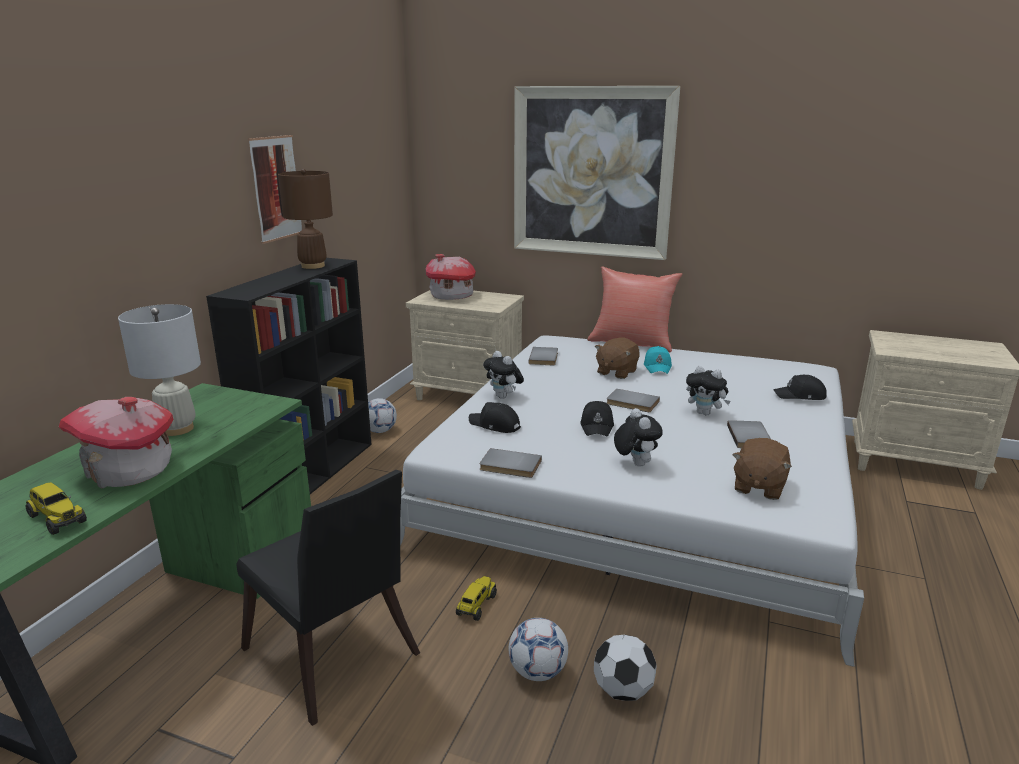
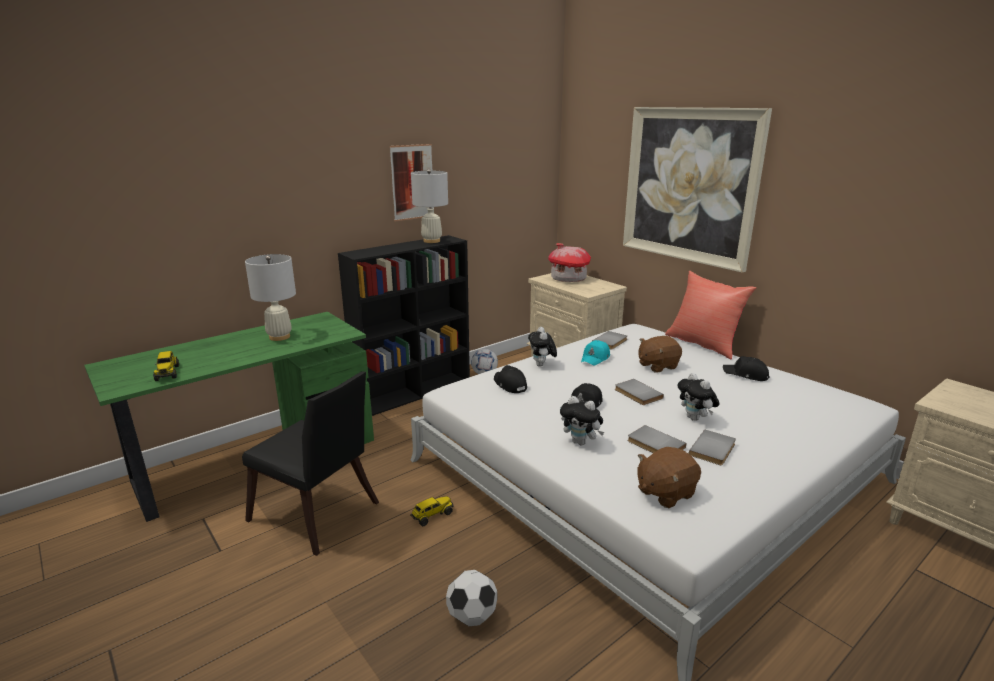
camera: 30 degrees right, 0 degrees up
toy house [59,397,174,488] -> none
black chair [236,470,420,726] -> black chair turned 45 degrees counterclockwise [242,371,379,556]
brown table lamp [278,169,333,269] -> white table lamp [411,169,448,243]
grey book [480,448,542,478] -> grey book moved to [627,425,686,453]
football [508,618,568,681] -> none
plush toy [614,408,662,467] -> plush toy turned 105 degrees clockwise [560,396,604,445]
turquoise cap [644,346,672,374] -> turquoise cap moved to [581,340,610,366]
black cap [773,375,827,400] -> black cap moved to [723,356,770,381]

